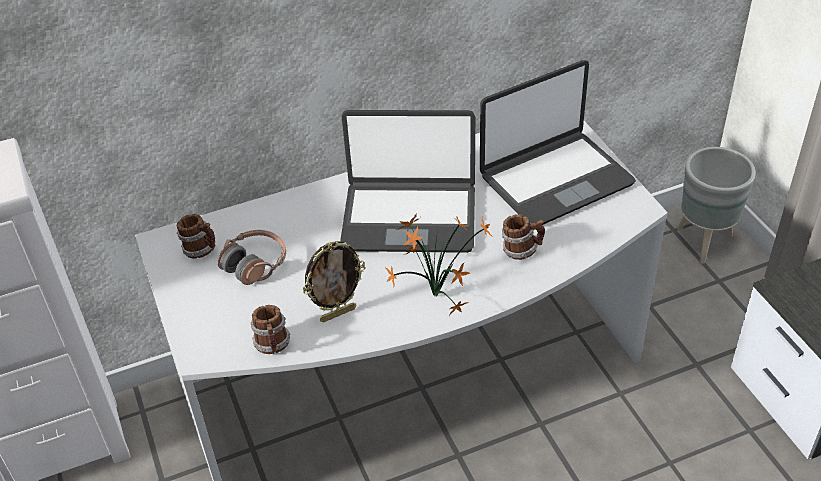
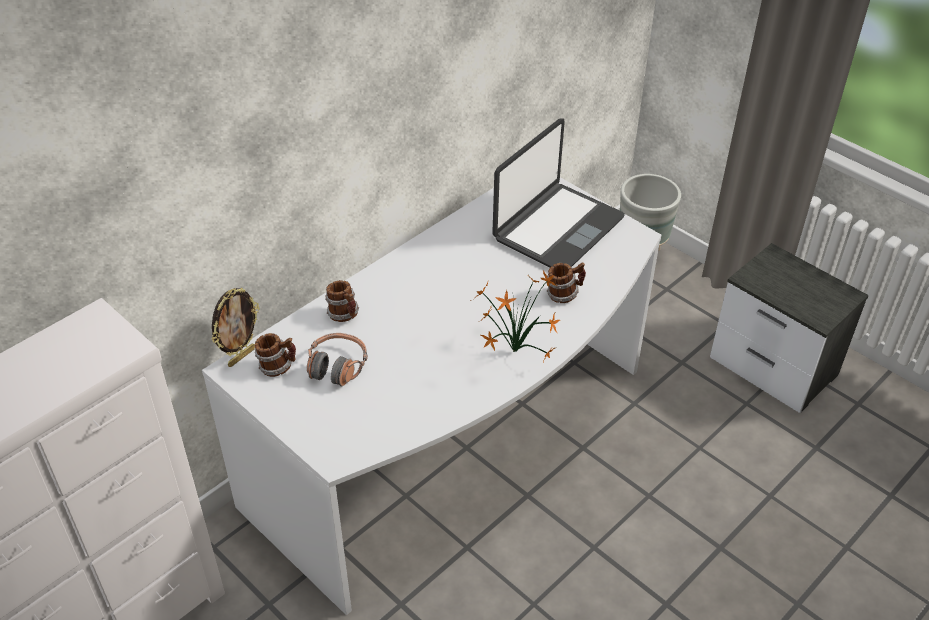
camera: 25 degrees left, 0 degrees up
mug [250,305,290,354] -> mug moved to [325,280,359,322]
picture frame [302,241,365,323] -> picture frame moved to [212,287,259,367]
laptop [340,110,475,253] -> none

